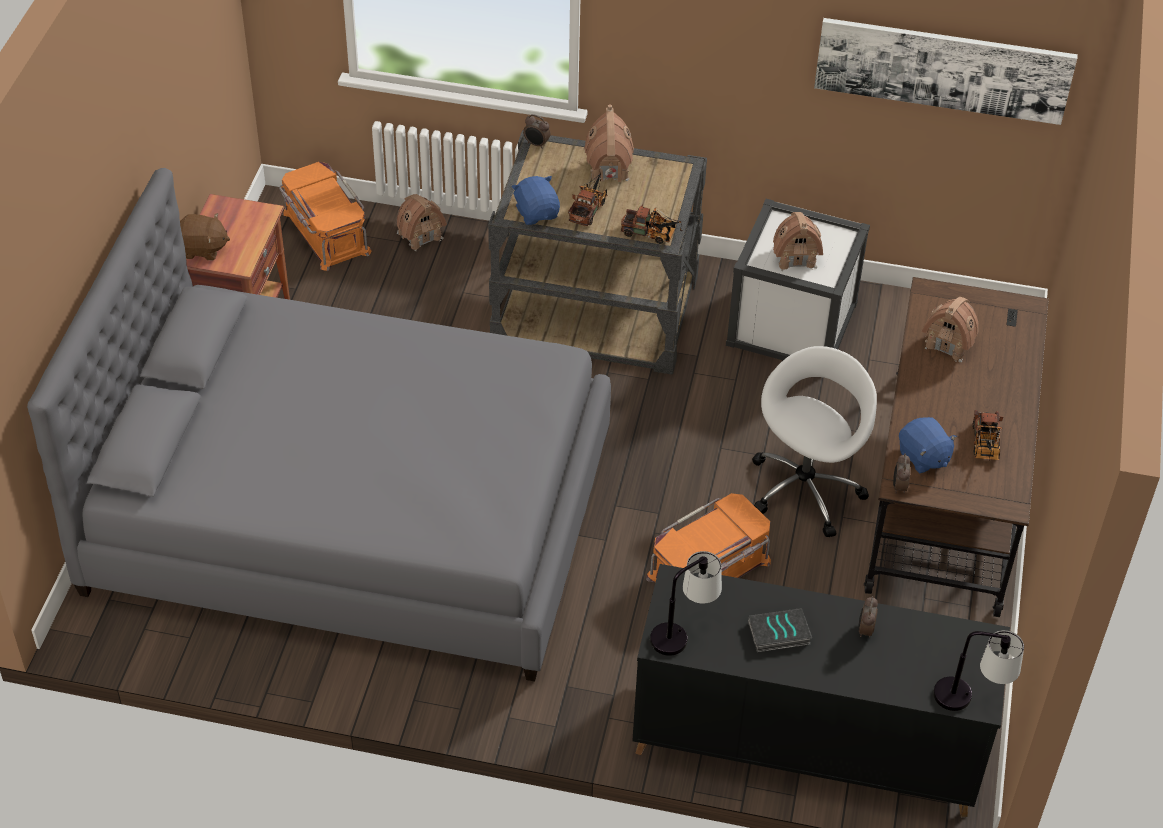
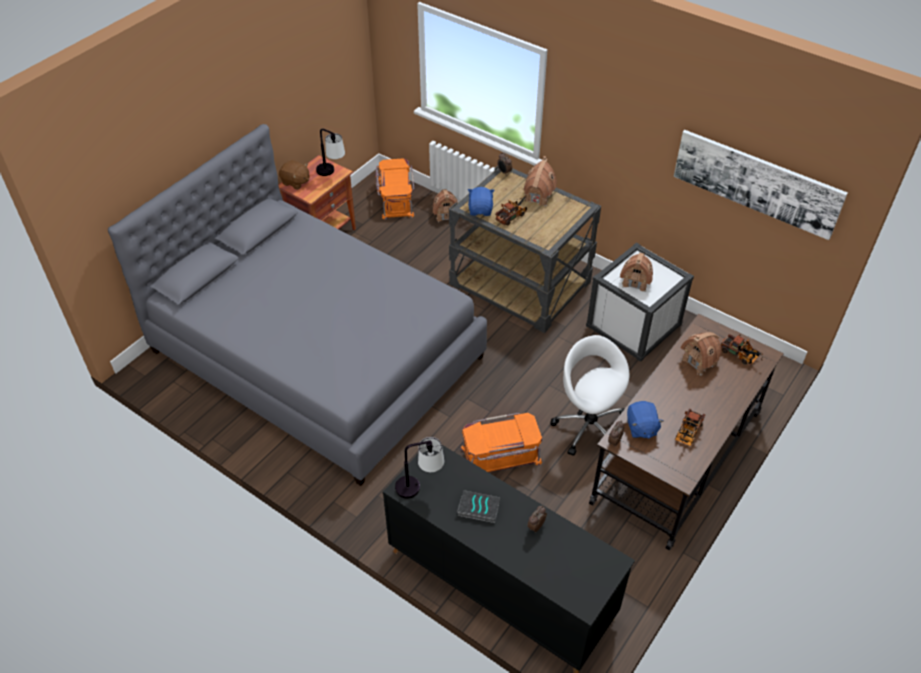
camera: 25 degrees right, 0 degrees up
toy truck [621,204,682,244] -> toy truck moved to [721,334,763,365]
white office chair [752,346,877,537] -> white office chair turned 120 degrees counterclockwise [550,335,629,456]
table lamp [933,630,1024,711] -> table lamp moved to [316,129,345,176]

